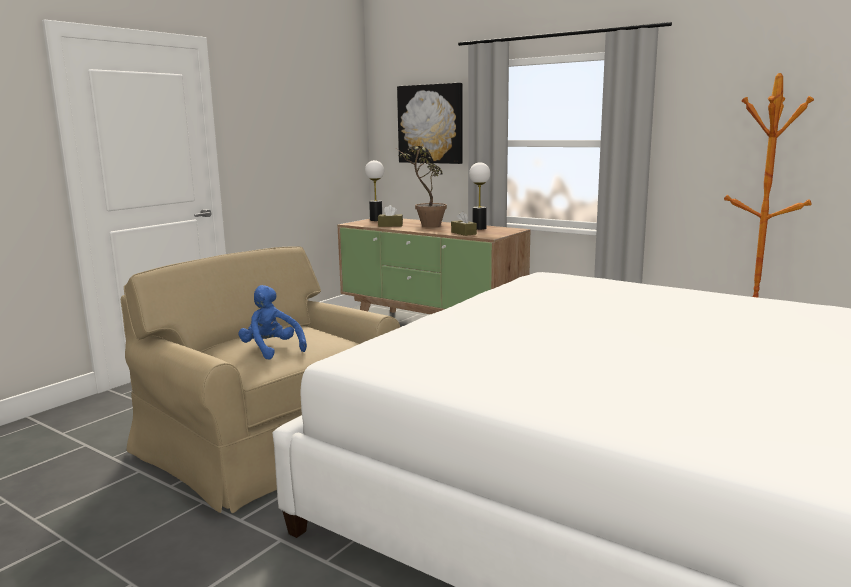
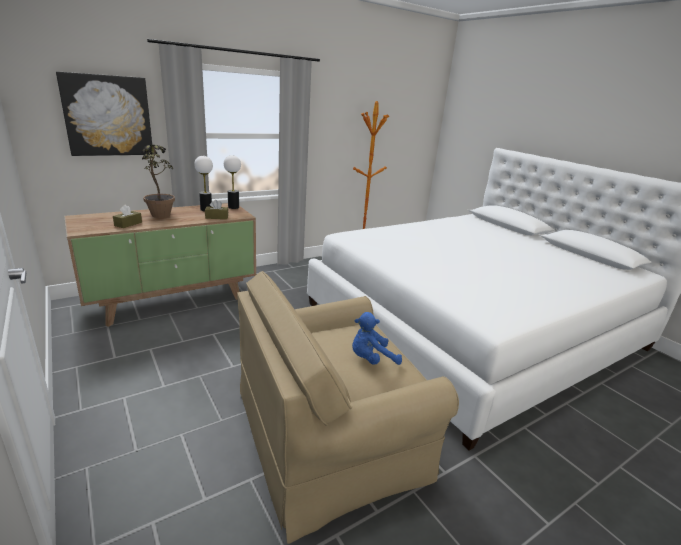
camera: 70 degrees left, 10 degrees up
table lamp [365,160,384,221] -> table lamp moved to [224,155,241,209]

